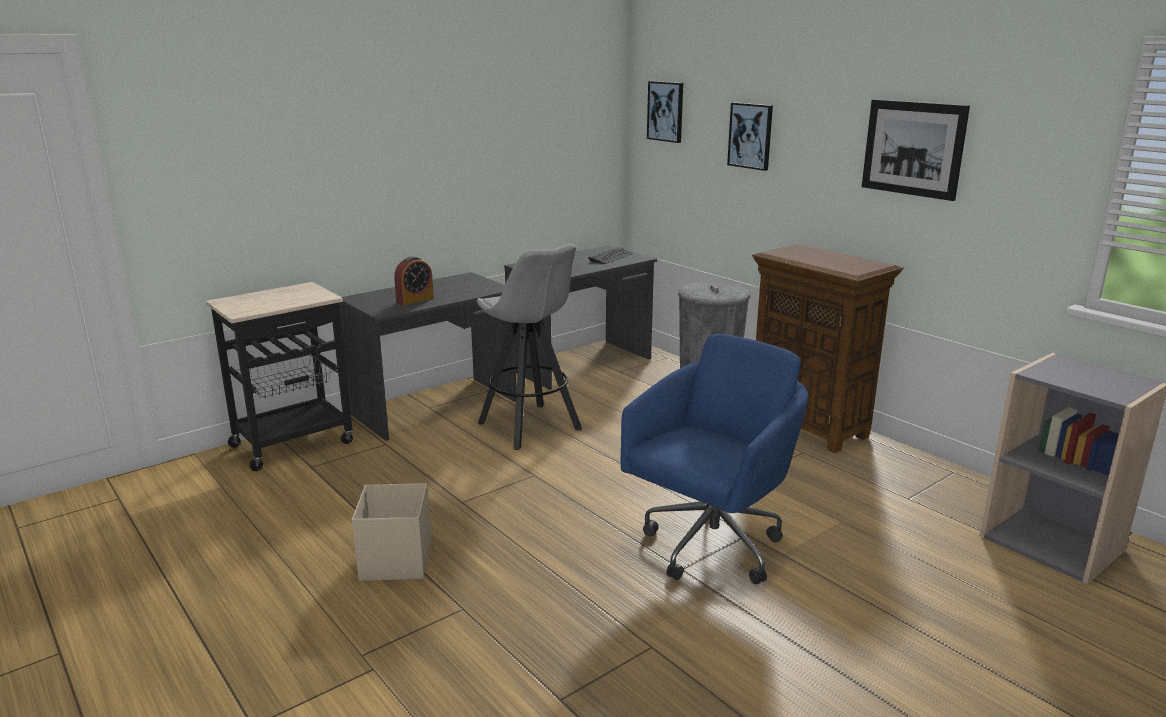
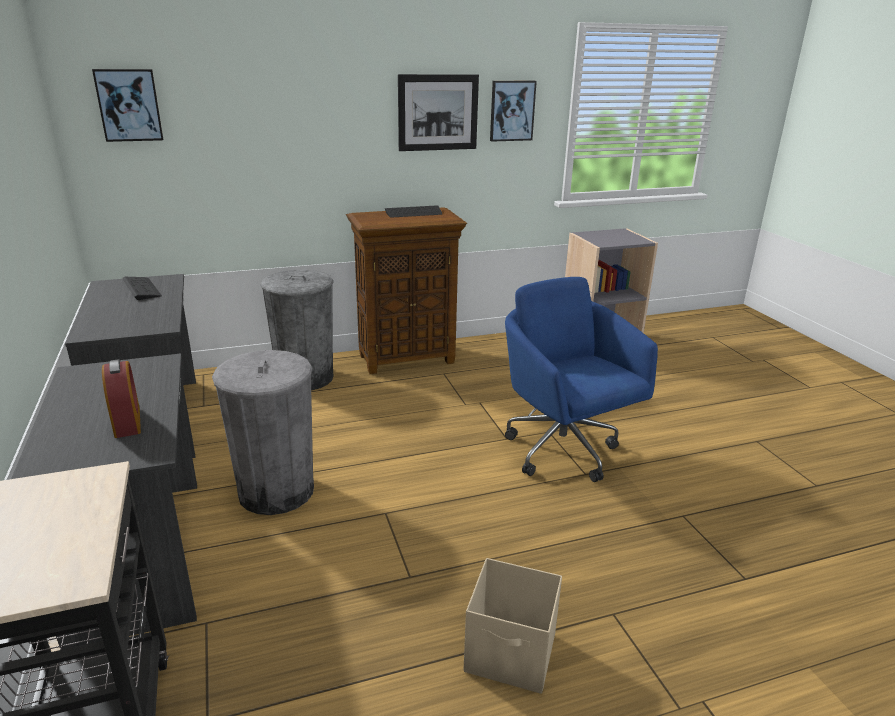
camera: 70 degrees left, 5 degrees up
grey stool [477,243,582,450] -> grey trash can [212,350,314,515]
picture [727,102,773,171] -> picture moved to [490,81,537,142]
none -> keyboard [385,205,442,218]

